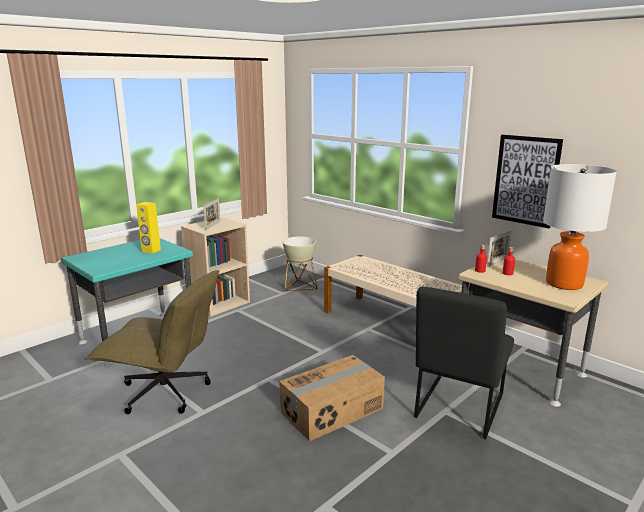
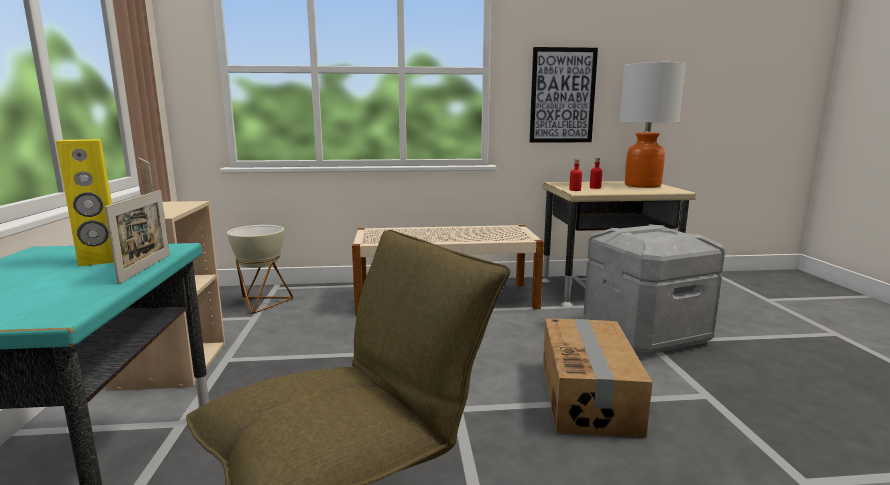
camera: 50 degrees left, 5 degrees down
black chair [414,287,514,439] -> grey storage box [583,224,725,355]
picture frame [487,230,512,267] -> picture frame moved to [105,190,170,284]

